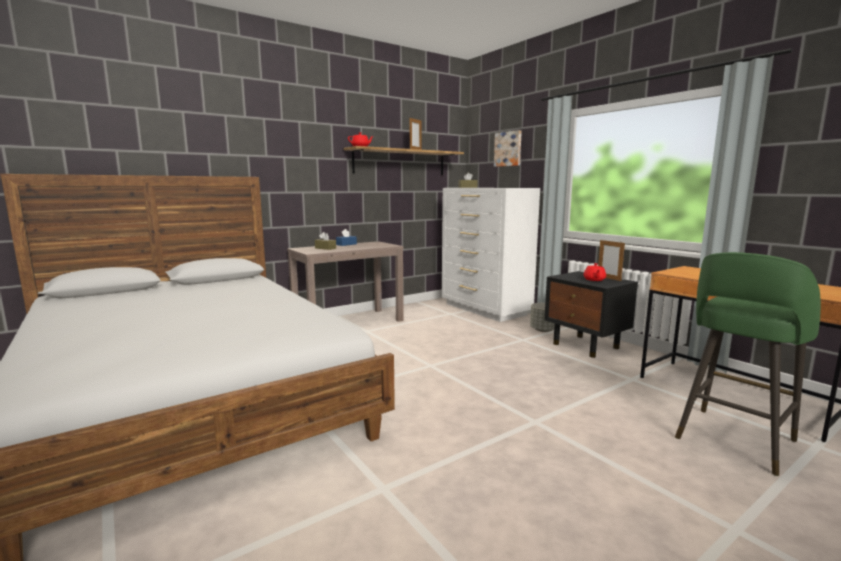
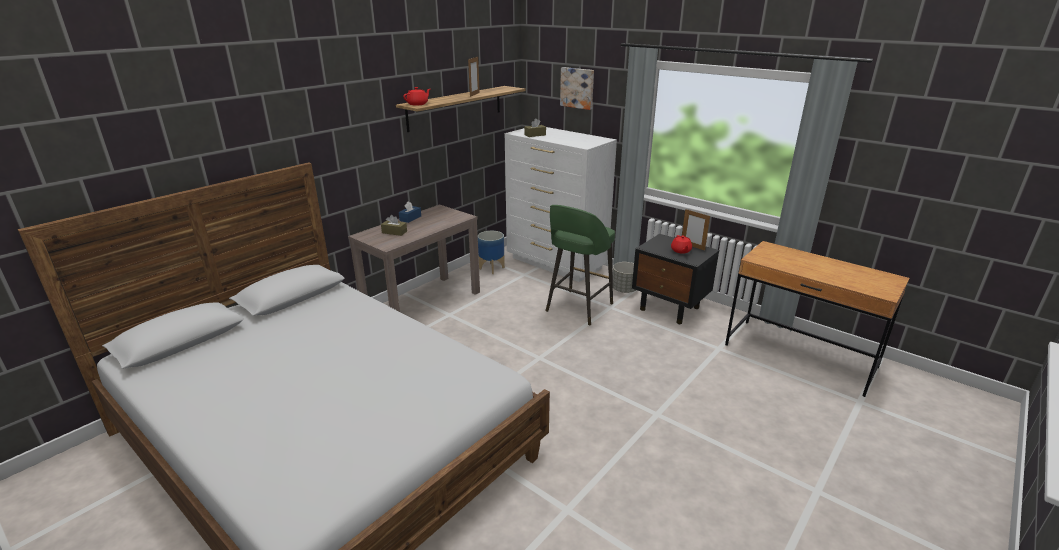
camera: 15 degrees left, 15 degrees up
green stool [675,252,821,476] -> green stool moved to [545,205,615,326]
none -> planter [478,231,505,274]

